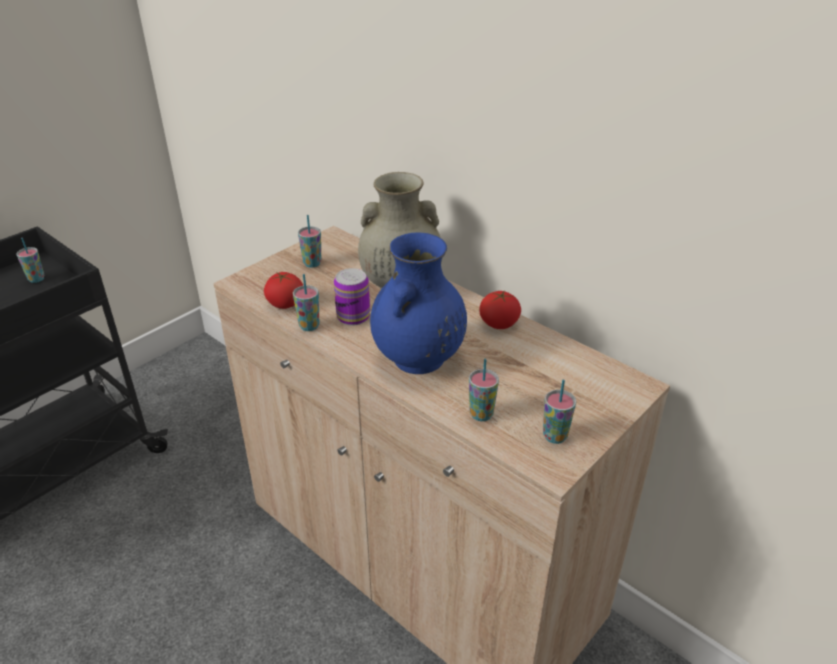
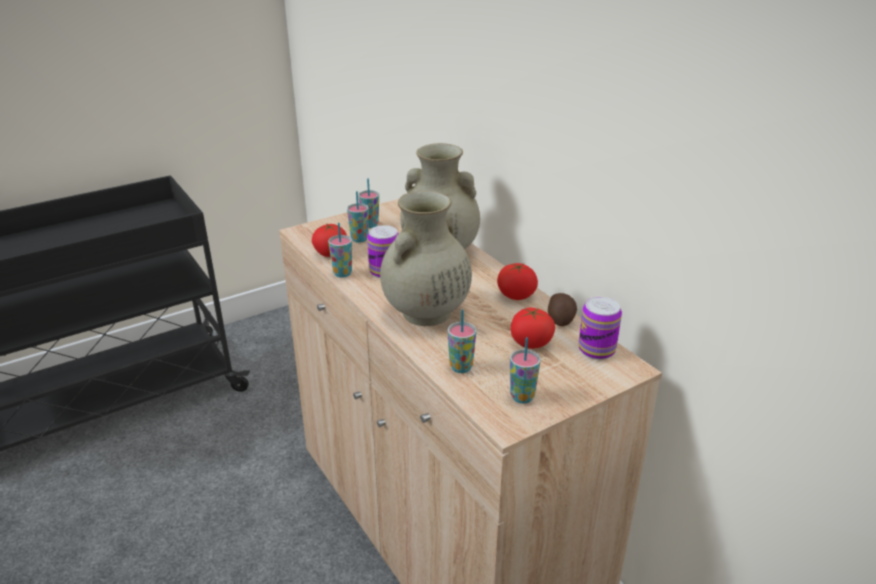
camera: 15 degrees right, 5 degrees down
cup [17,238,45,283] -> cup moved to [347,191,369,243]
blue vase [370,232,467,374] -> beige vase [380,190,472,326]
none -> tomato [511,308,555,349]
none -> potato [548,293,577,326]
none -> can [579,297,622,360]

